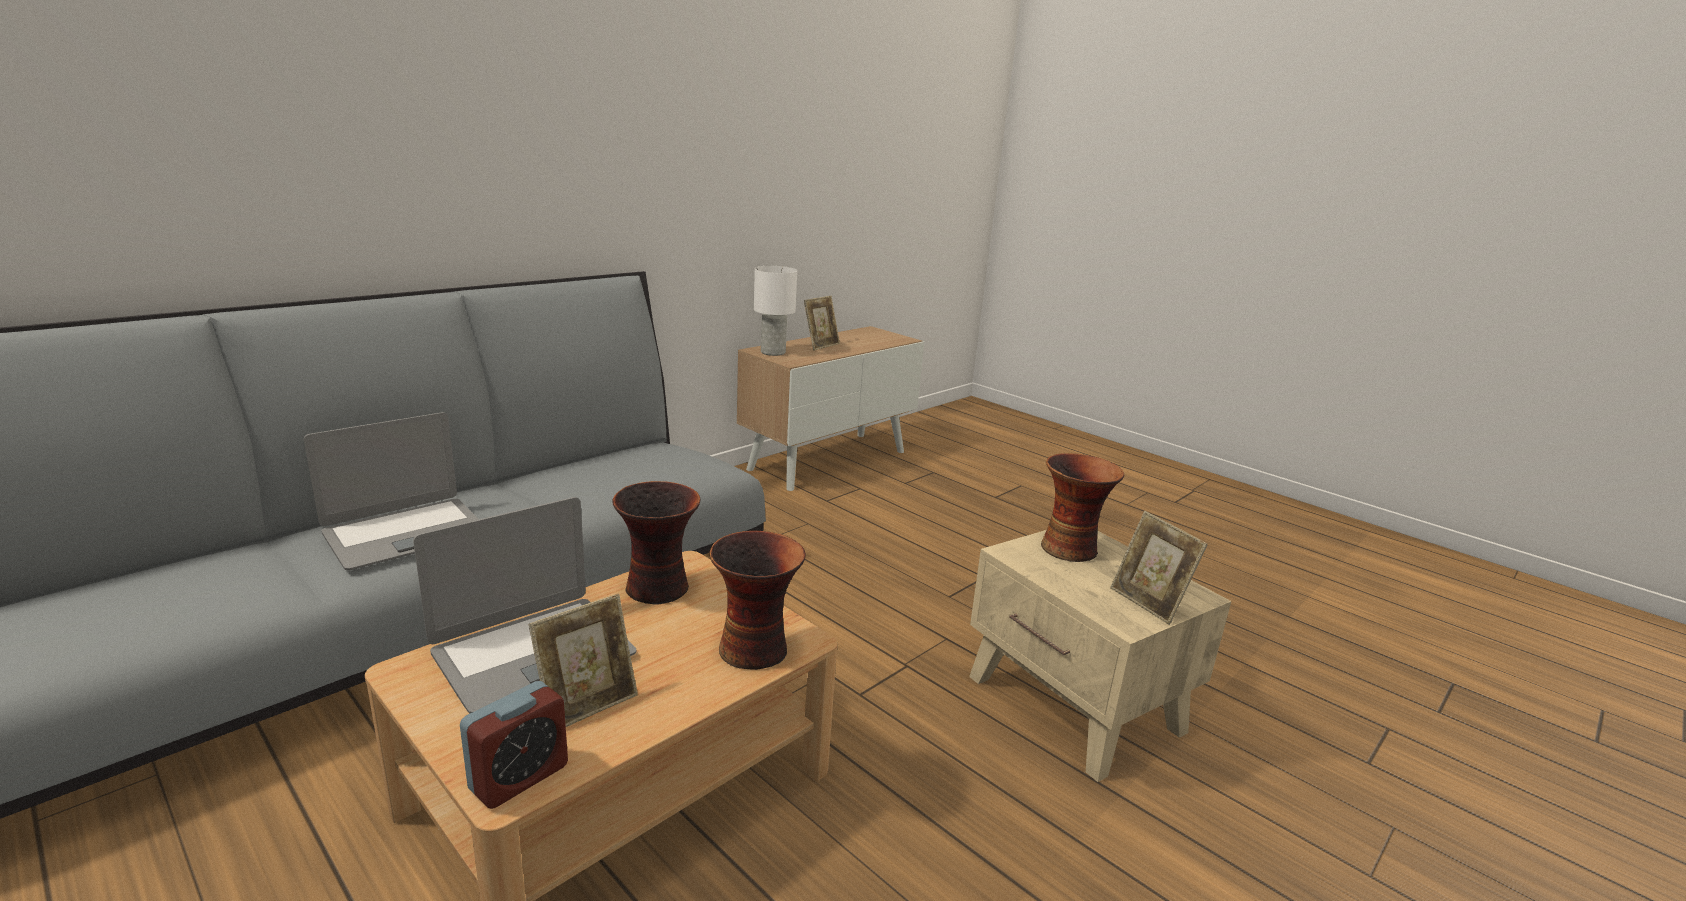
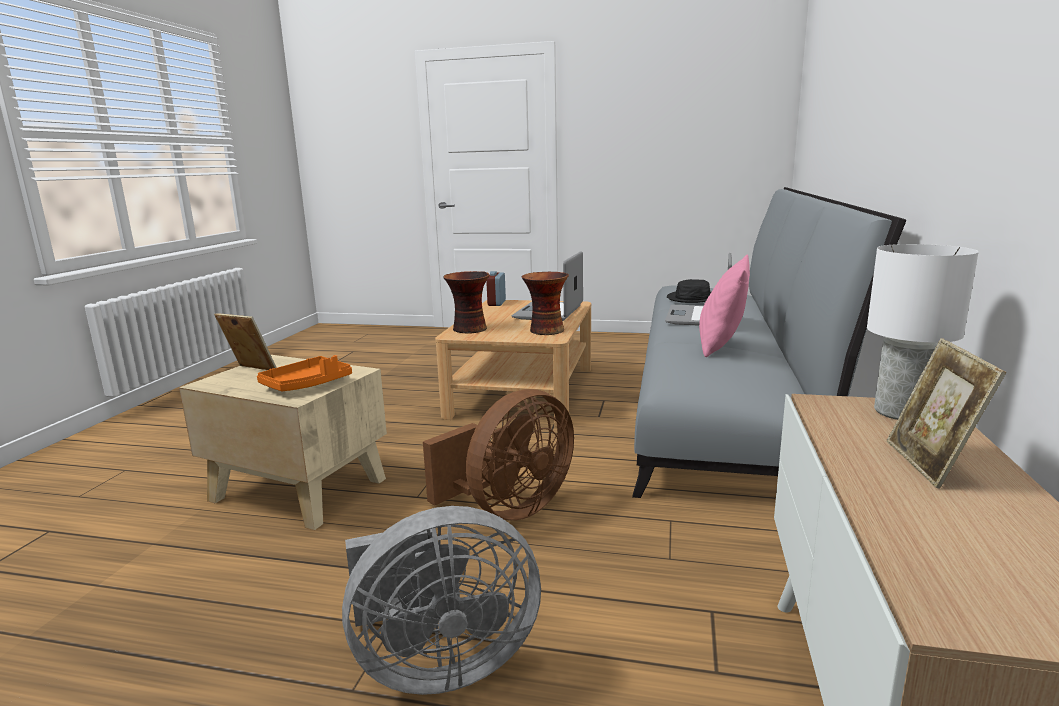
camera: 150 degrees right, 5 degrees down
picture frame [529,594,638,727] -> none
vase [1041,453,1124,562] -> orange tray [257,355,352,391]
none -> grey fan [342,506,541,695]
none -> brown fan [423,389,574,520]
none -> black hat [667,279,712,303]
none -> pink pillow [699,254,750,357]

